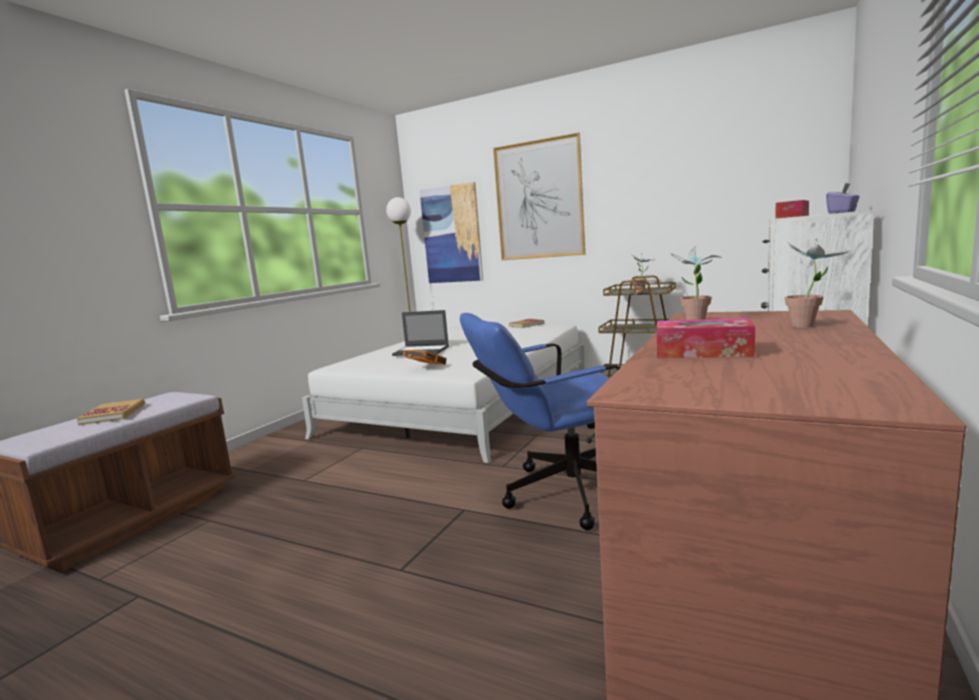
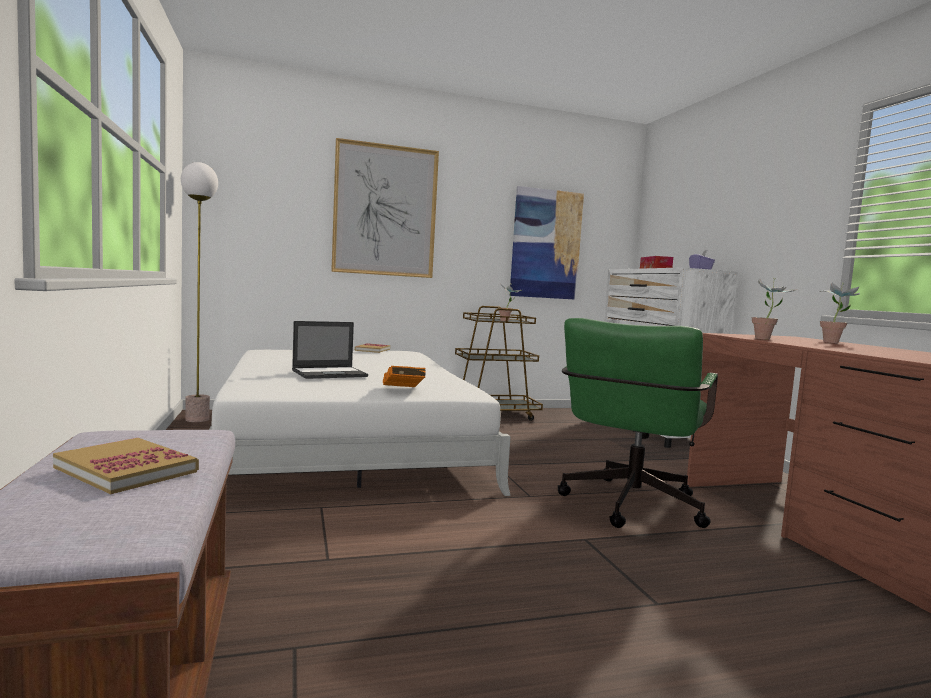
camera: 45 degrees left, 5 degrees down
picture [420,182,483,283] -> picture moved to [510,186,584,300]
blue office chair [460,313,621,530] -> green office chair [558,318,718,528]
tissue box [656,318,755,358] -> none

